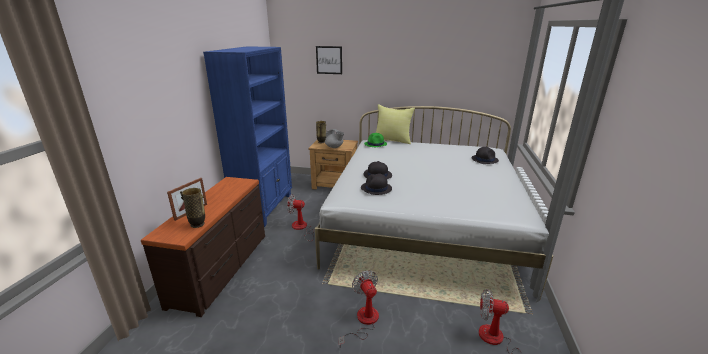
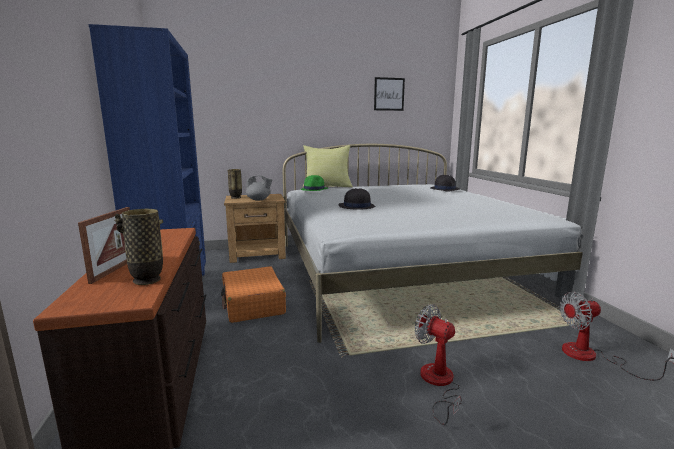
camera: 25 degrees left, 10 degrees down
fan [287,194,315,241] -> orange suitcase [221,266,286,323]
picture [316,46,342,74] -> picture moved to [374,77,405,111]
black hat [361,173,392,195] -> none

